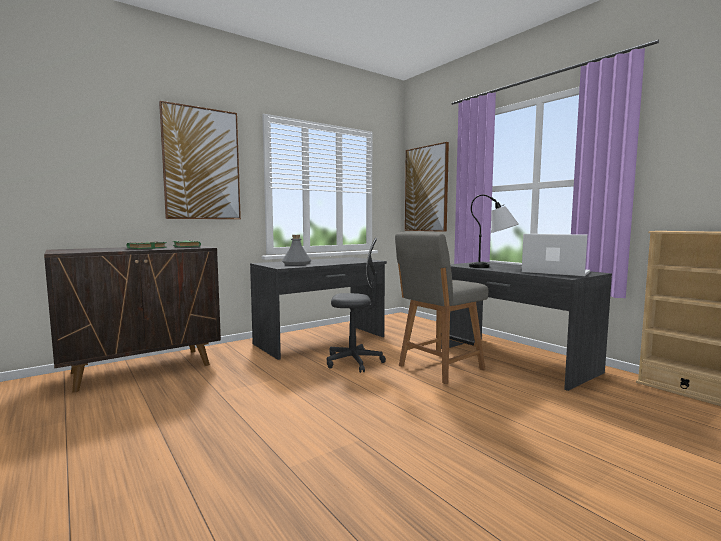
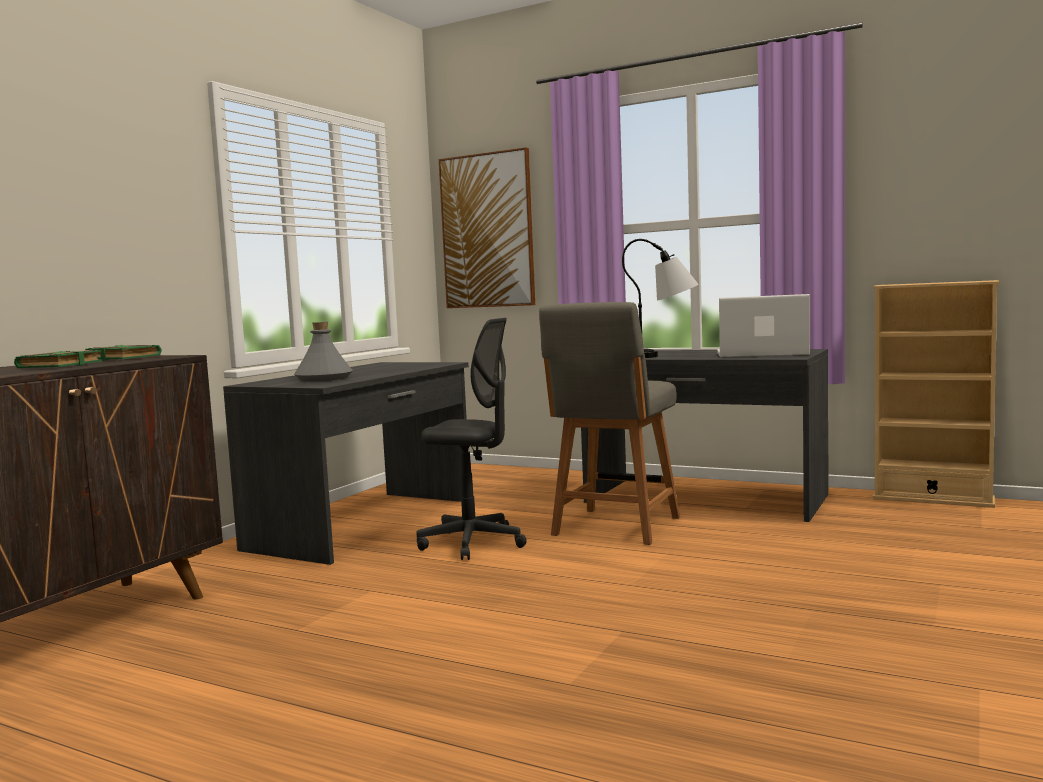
camera: 25 degrees left, 0 degrees up
picture [159,101,241,219] -> none
grey office chair [327,238,386,373] -> grey office chair turned 45 degrees clockwise [417,318,527,560]

